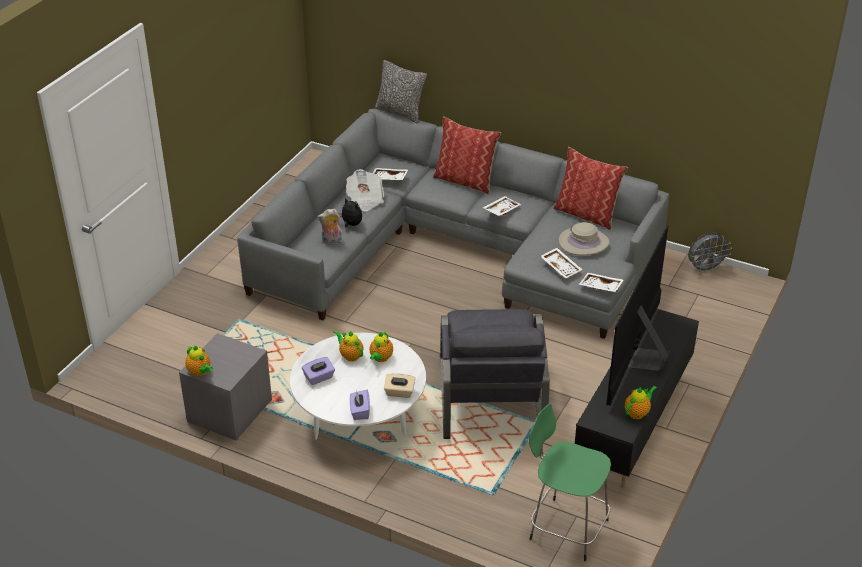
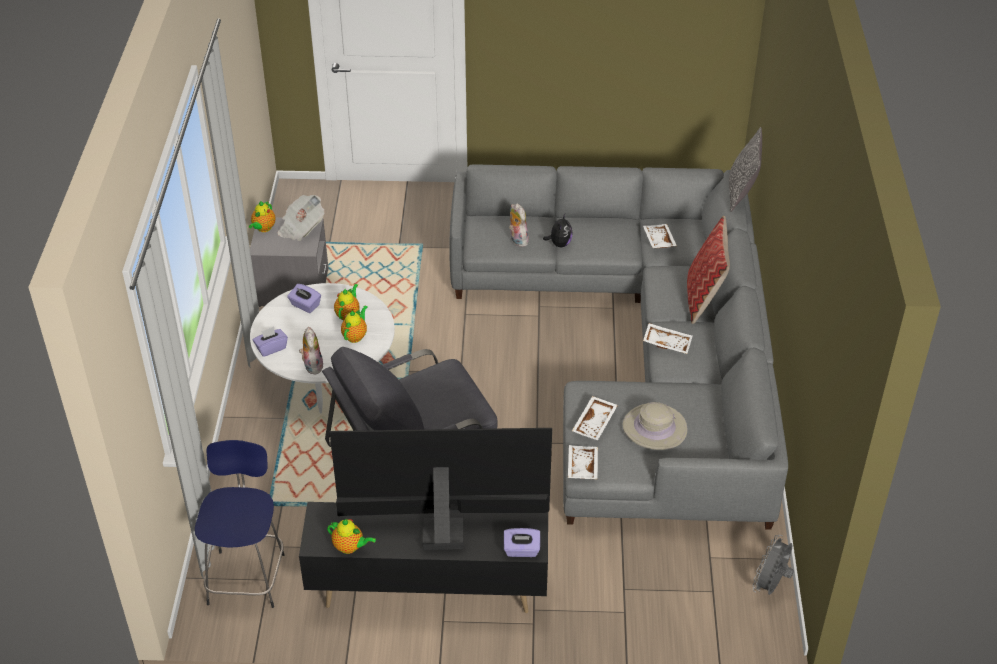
camera: 65 degrees right, 5 degrees up
newspaper [346,169,384,212] -> newspaper moved to [278,195,325,241]
teapot [369,331,393,362] -> teapot turned 120 degrees clockwise [341,305,368,343]
beige tissue box [384,373,415,398] -> plush toy [299,327,324,375]
green stool [529,403,611,561] -> blue stool [195,440,285,608]
pillow [553,147,628,230] -> none
grey fan [688,233,732,274] -> grey fan turned 75 degrees clockwise [752,535,794,595]
none -> purple tissue box [504,528,540,557]

